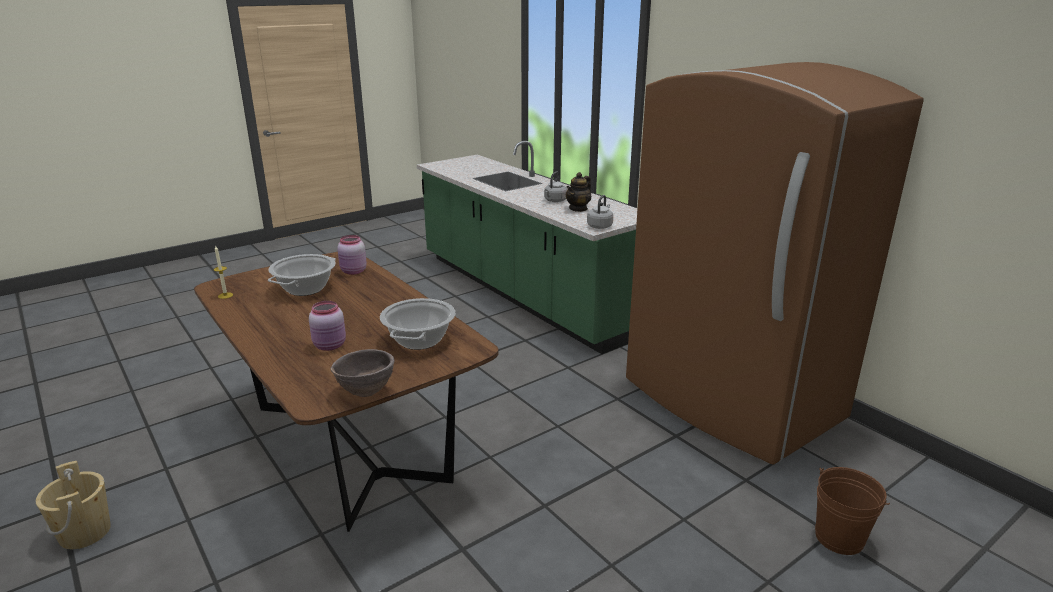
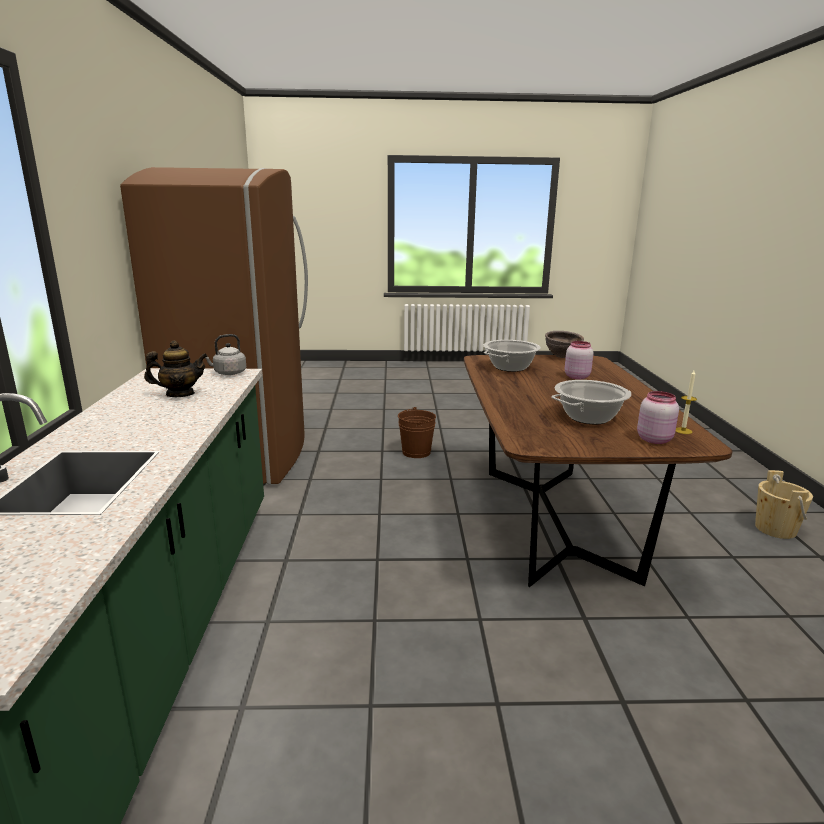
camera: 145 degrees left, 5 degrees down
pink jar [337,235,367,275] -> pink jar moved to [637,391,679,444]
grey kettle [544,172,567,202] -> none
brown bucket [815,467,890,555] -> brown bucket moved to [398,407,436,458]

